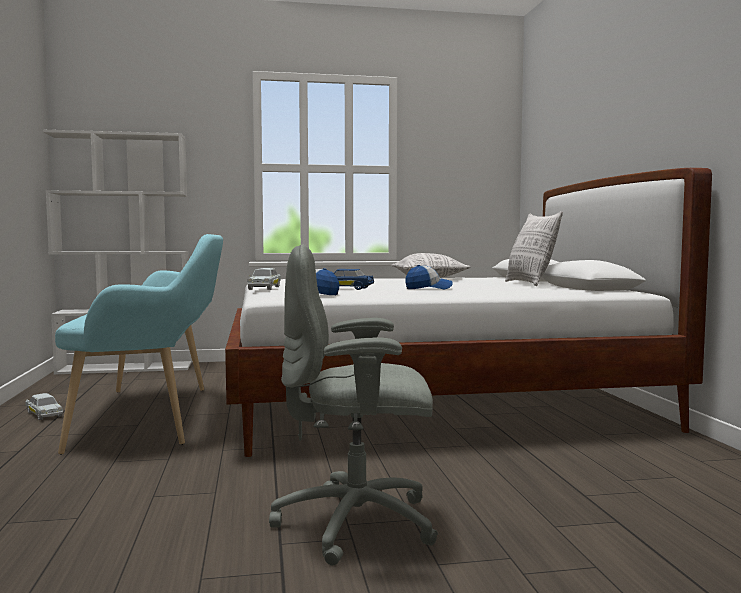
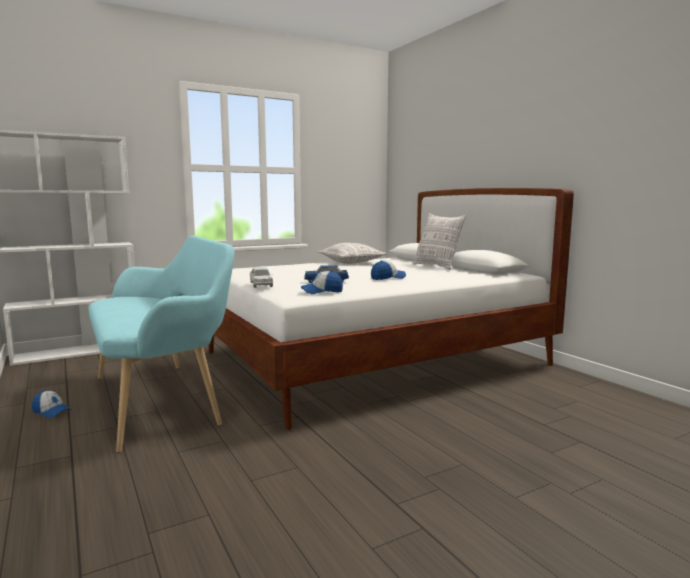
camera: 20 degrees left, 5 degrees up
white toy car [25,393,63,420] -> cap [32,390,72,418]
grey office chair [269,244,438,566] -> none

